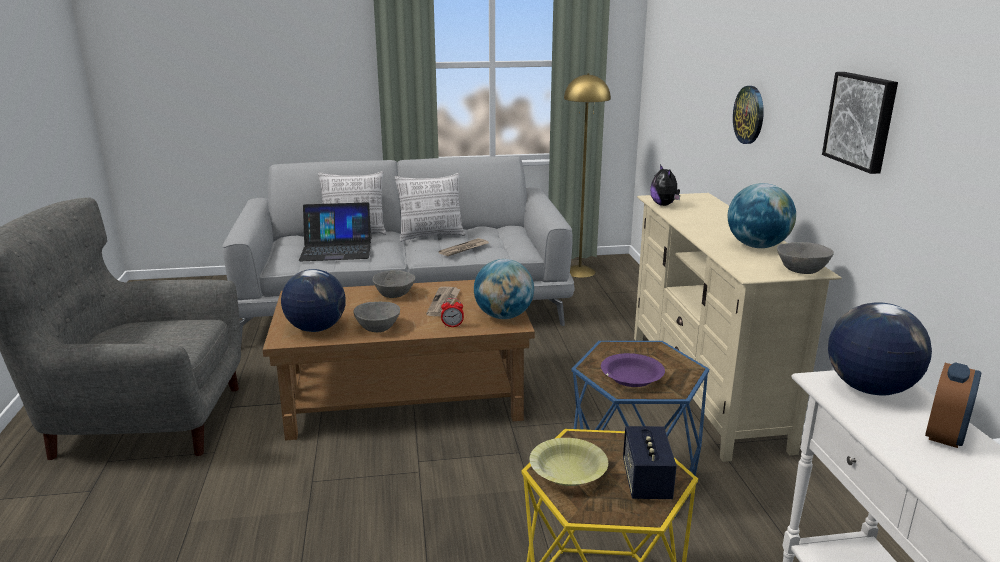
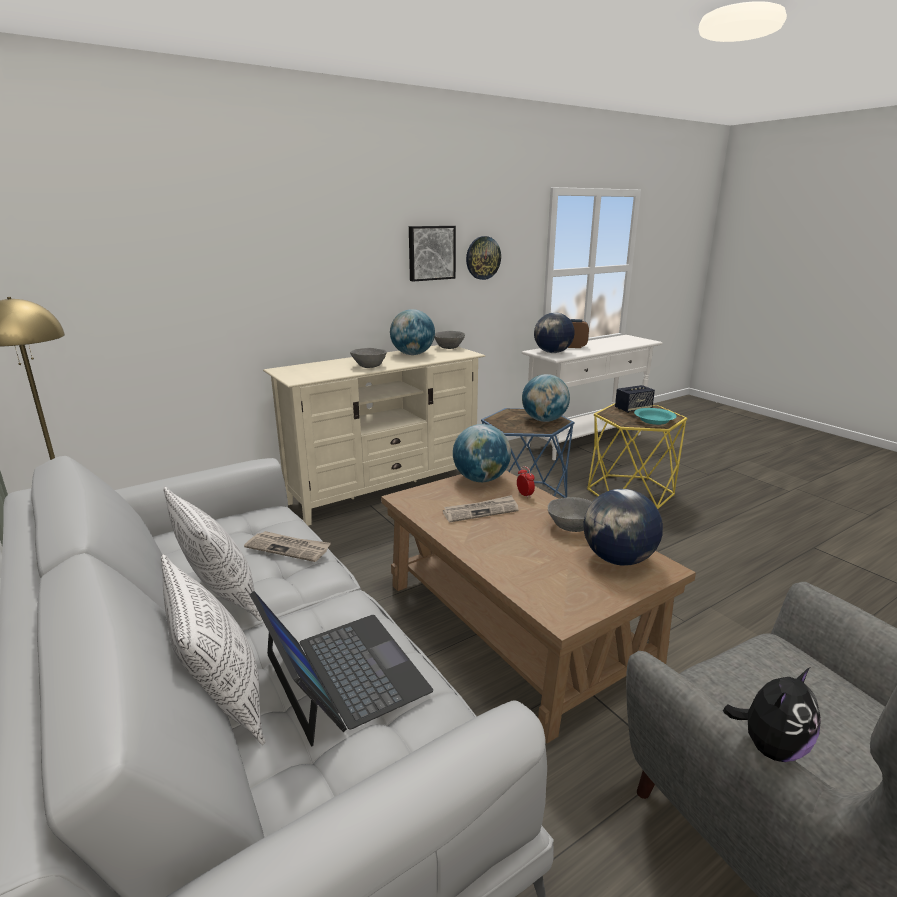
camera: 115 degrees left, 0 degrees up
grey bowl [373,270,415,298] -> grey bowl moved to [350,348,387,368]
yellow bowl [530,438,608,486] -> turquoise bowl [634,408,677,425]
purple bowl [601,353,665,387] -> globe [522,374,570,422]
plush toy [650,164,680,206] -> plush toy moved to [723,668,821,762]
wall clock [733,86,764,144] -> wall clock moved to [466,236,501,280]

